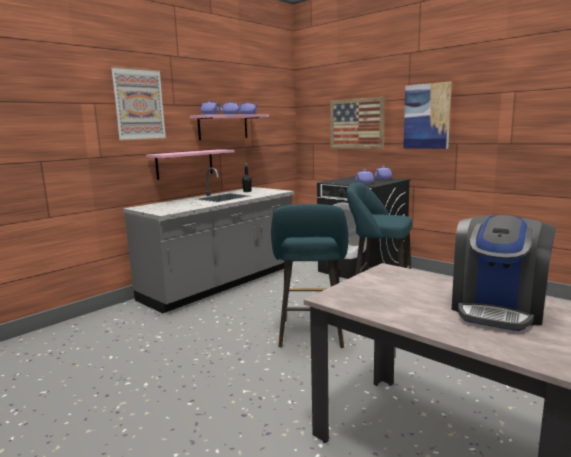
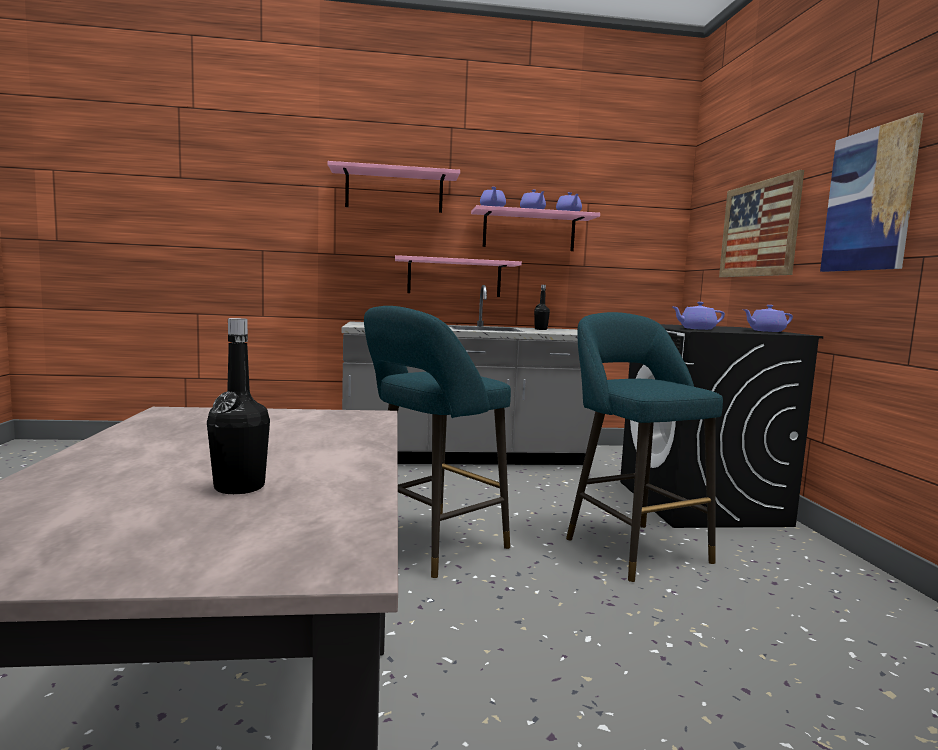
camera: 40 degrees right, 5 degrees down
picture [111,66,166,141] -> pink shelf [328,161,460,213]
coffee machine [452,215,556,331] -> black bottle [207,318,270,494]

